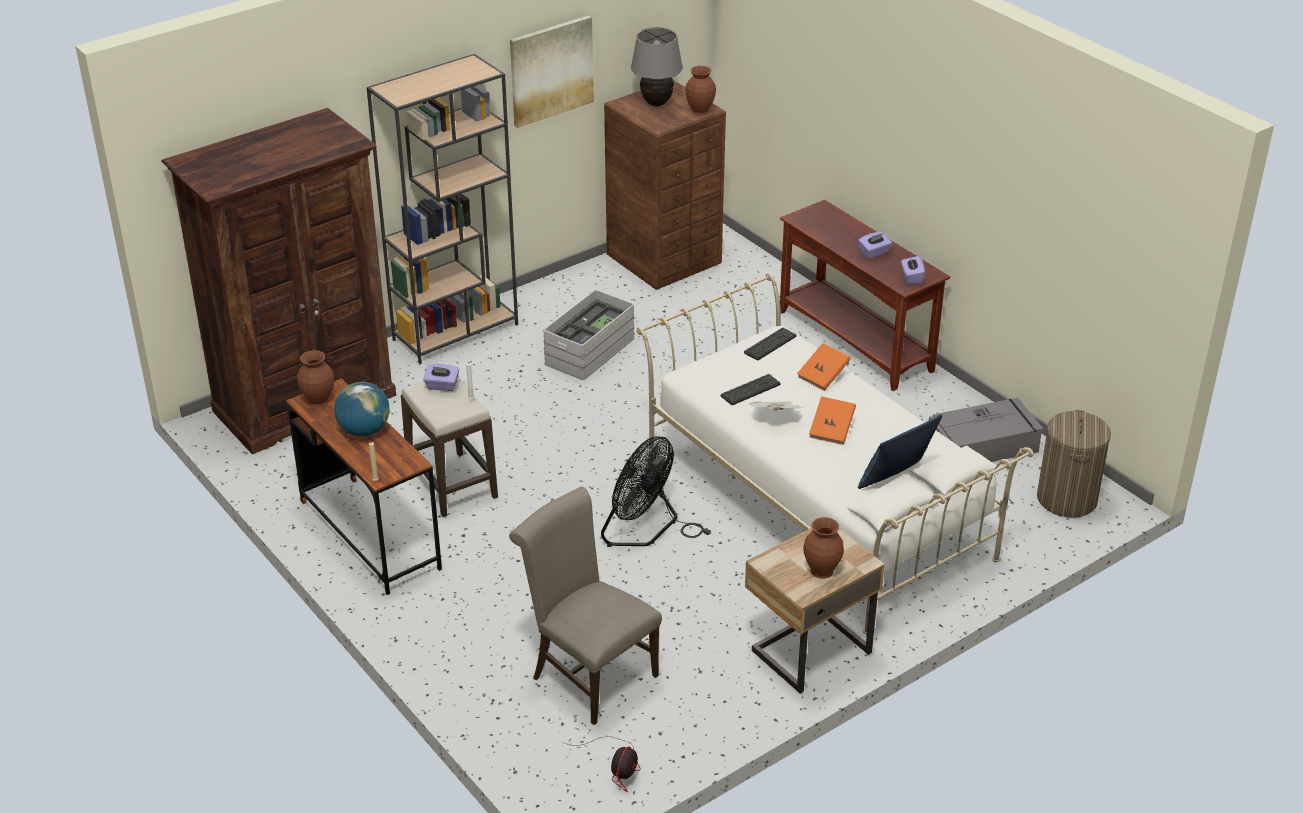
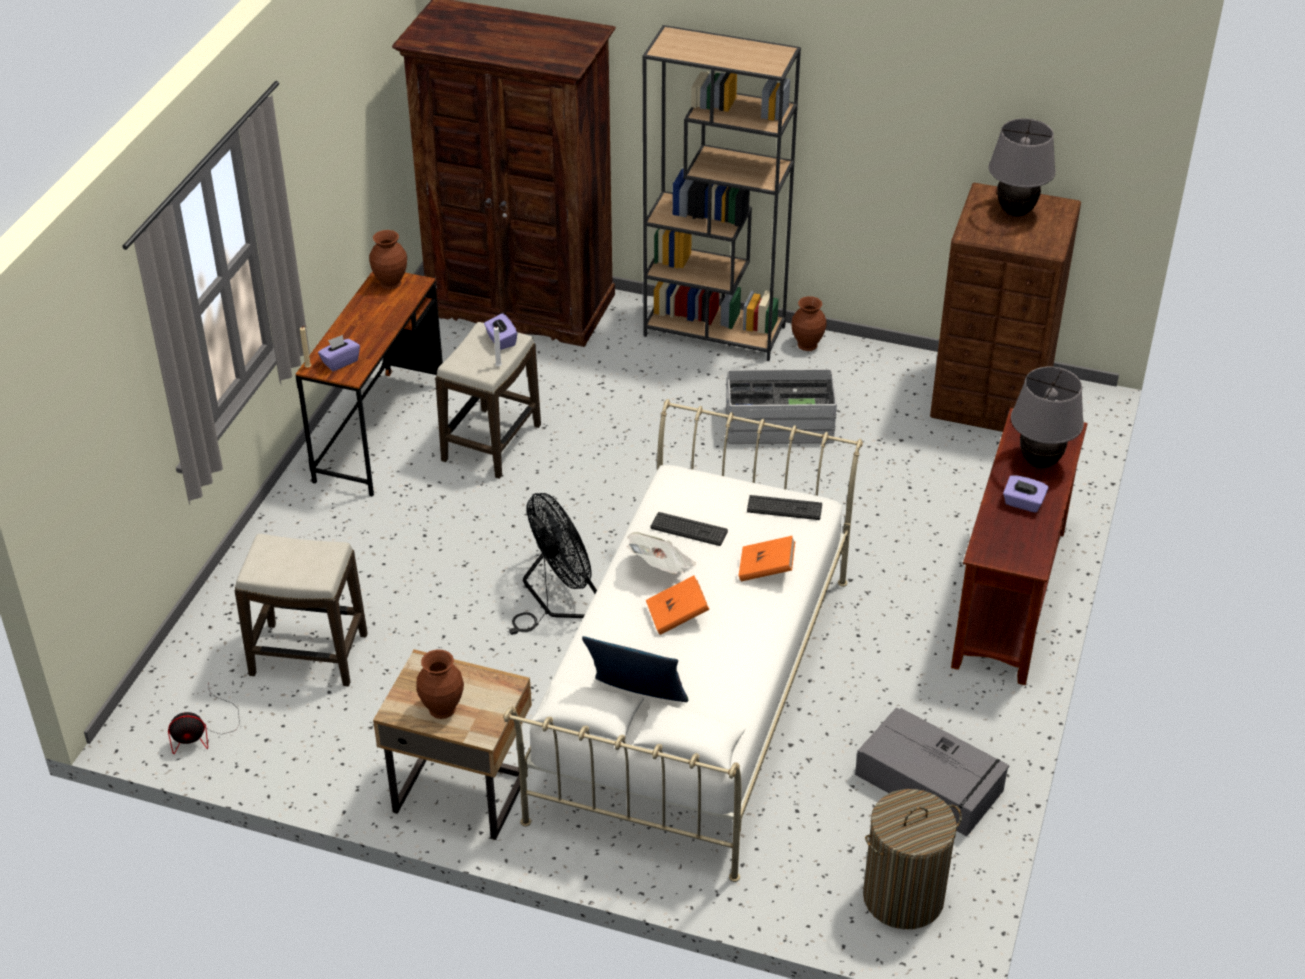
camera: 55 degrees right, 5 degrees up
globe [334,382,390,437] -> none
beige chair [509,487,662,725] -> stool [234,534,368,687]
picture [510,15,594,128] -> none
black fan [601,437,711,547] -> black fan turned 60 degrees clockwise [507,493,597,635]
brown vase [685,66,716,116] -> brown vase moved to [792,296,827,351]
purple tissue box [901,255,925,284] -> purple tissue box moved to [318,335,360,371]
none -> grey table lamp [1011,366,1084,468]

